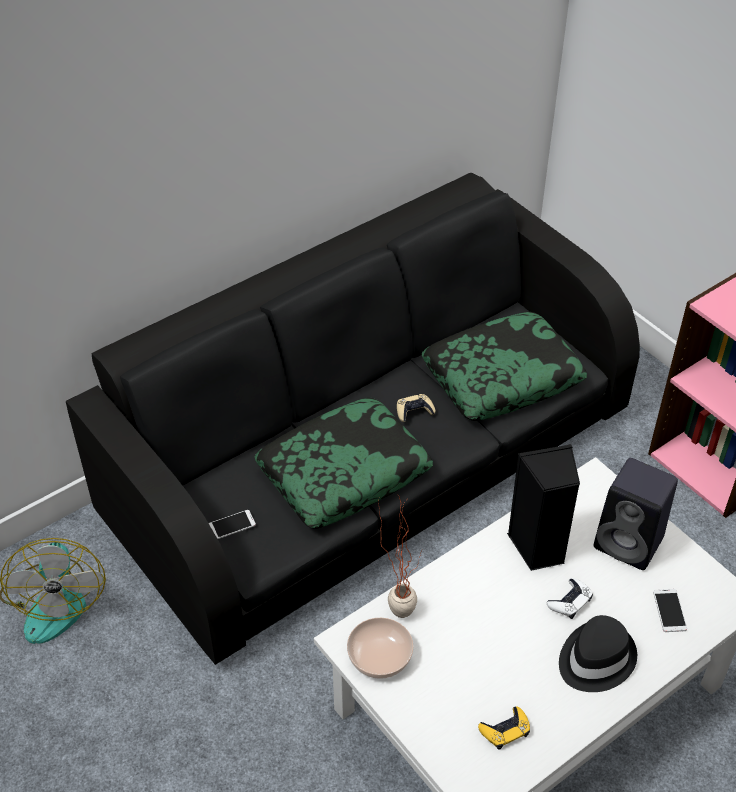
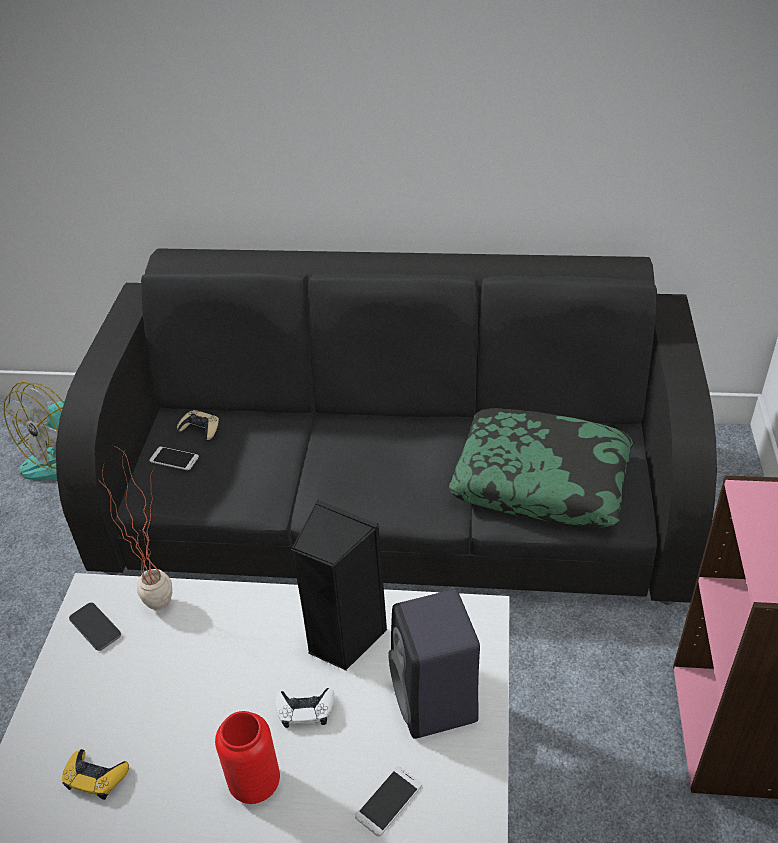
camera: 45 degrees right, 5 degrees down
pillow [255,397,433,529] -> none
bowl [347,617,414,679] -> phone [69,602,121,651]
beige game controller [397,394,436,422] -> beige game controller moved to [177,410,219,440]
black hat [559,615,637,692] -> red vase [215,711,280,804]

